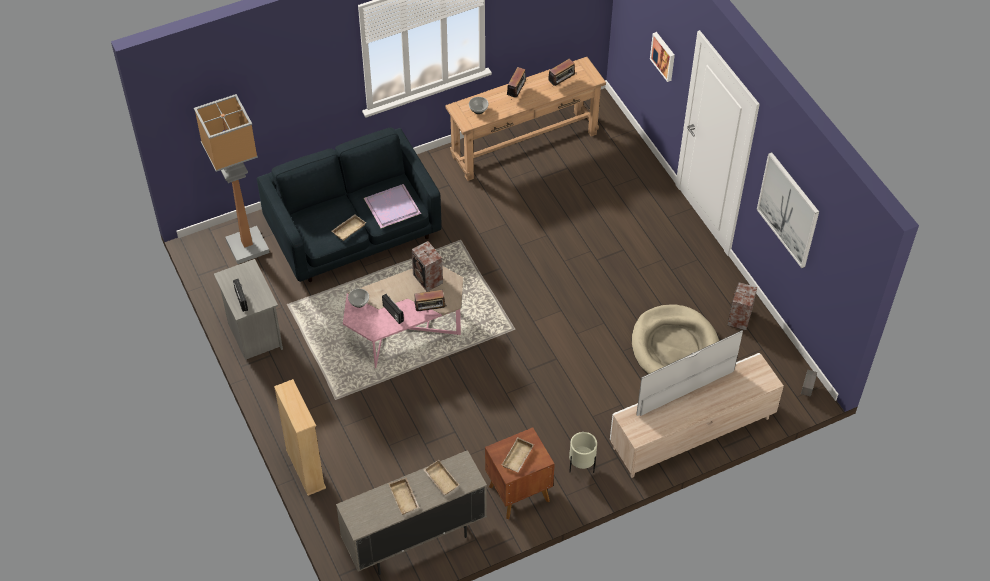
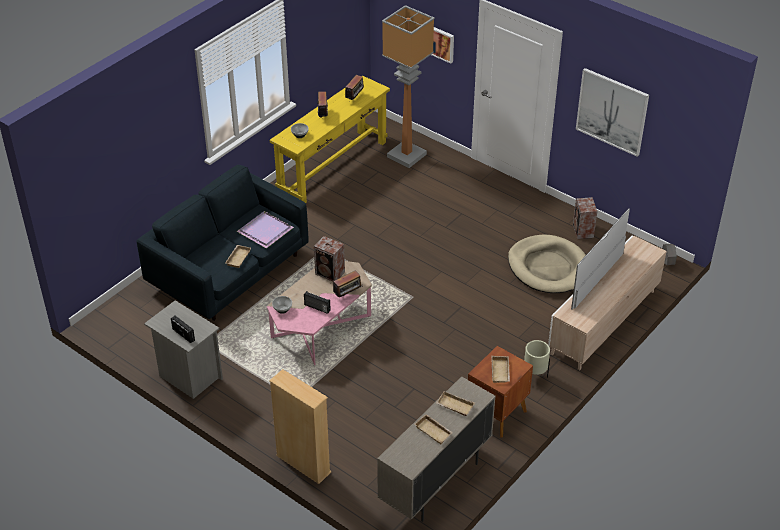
camera: 25 degrees left, 10 degrees down
floor lamp [194,94,270,264] -> floor lamp moved to [382,5,435,168]
brown console table [445,57,606,181] -> yellow console table [270,76,390,203]

